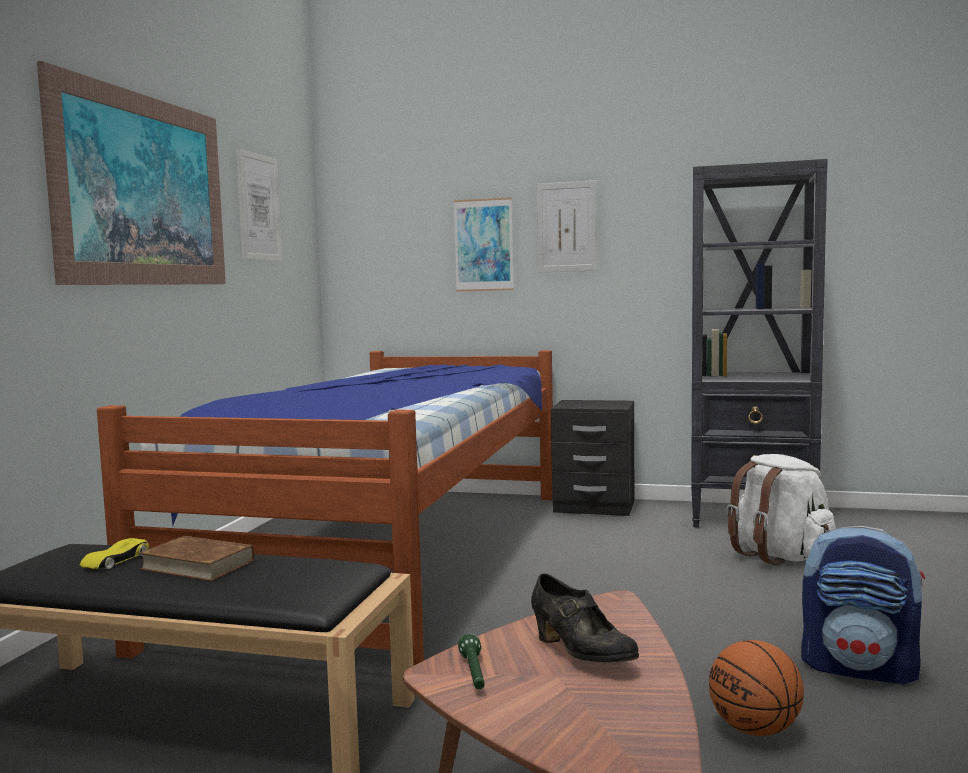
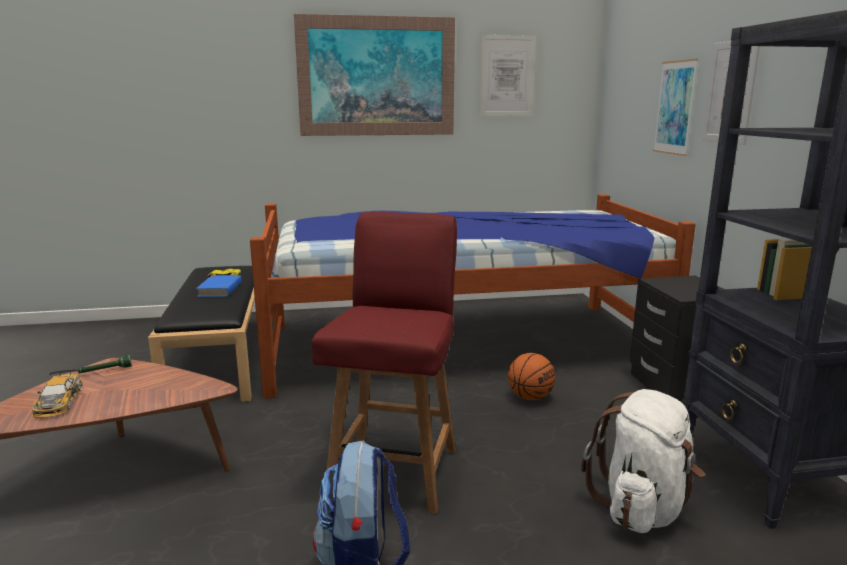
camera: 65 degrees right, 10 degrees up
brown book [138,536,255,581] -> blue book [196,275,242,297]
black shoe [531,573,639,662] -> none
basketball [709,640,804,736] -> basketball moved to [508,353,555,400]
none -> toy car [32,369,82,418]
none -> red chair [312,212,457,514]

